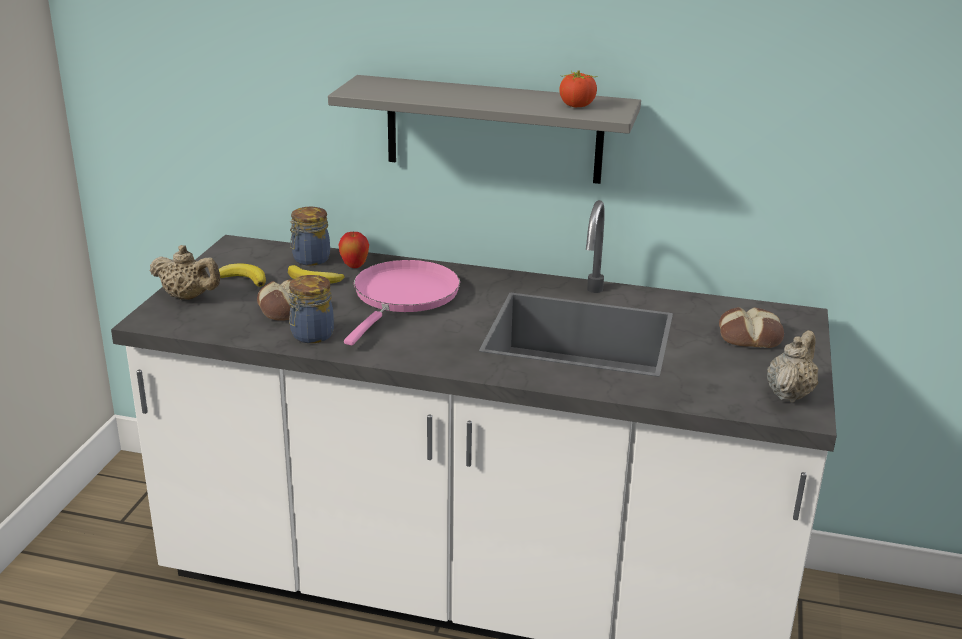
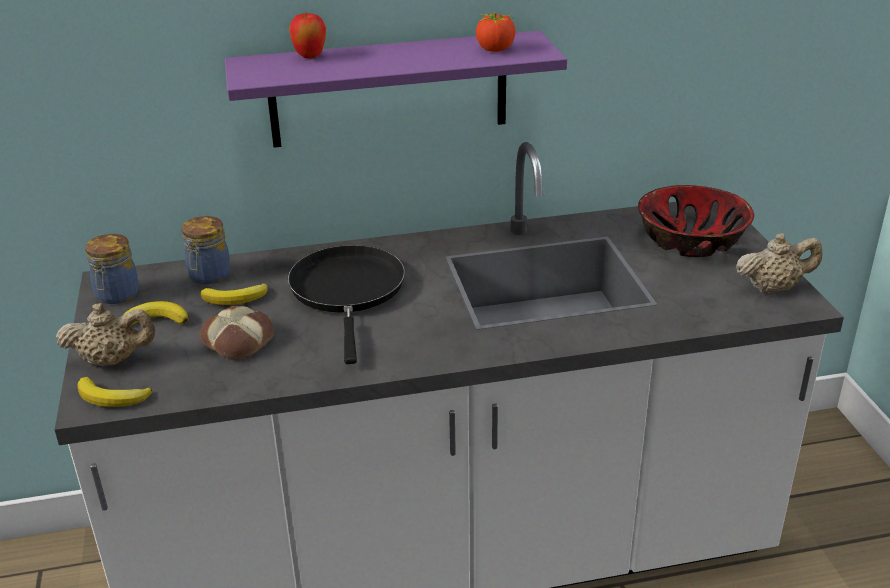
camera: 25 degrees left, 5 degrees up
jar [289,275,334,343] -> jar moved to [85,234,139,304]
grey shelf [328,75,641,184] -> purple shelf [225,31,567,148]
apple [338,231,369,268] -> apple moved to [289,13,326,58]
pink frying pan [344,260,460,345] -> black frying pan [288,245,405,364]
bread [719,307,784,348] -> bowl [638,185,754,257]
beige teapot [767,330,818,403] -> beige teapot turned 75 degrees clockwise [736,233,822,293]
none -> banana [78,377,152,407]

